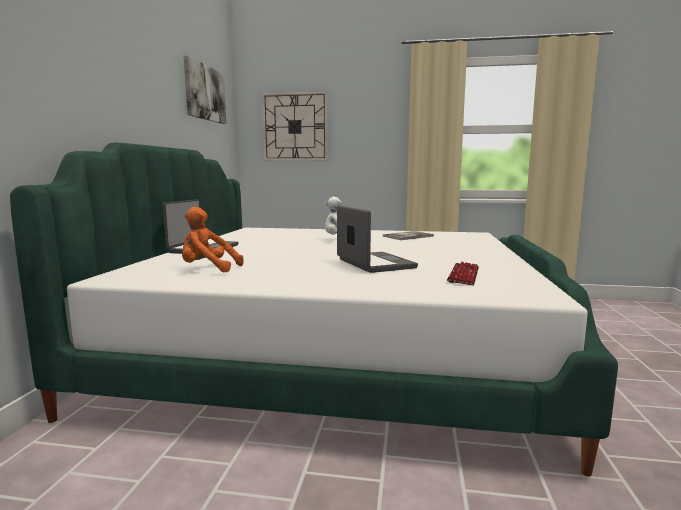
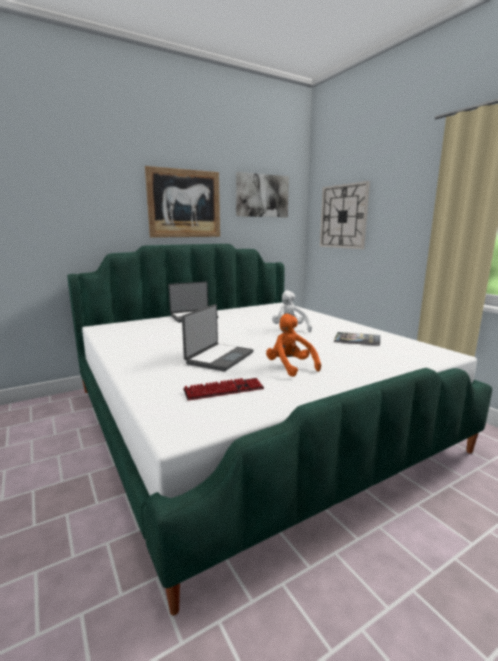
camera: 50 degrees right, 5 degrees up
orange plush toy [182,207,244,272] -> orange plush toy moved to [266,314,321,377]
none -> picture [145,166,220,238]

